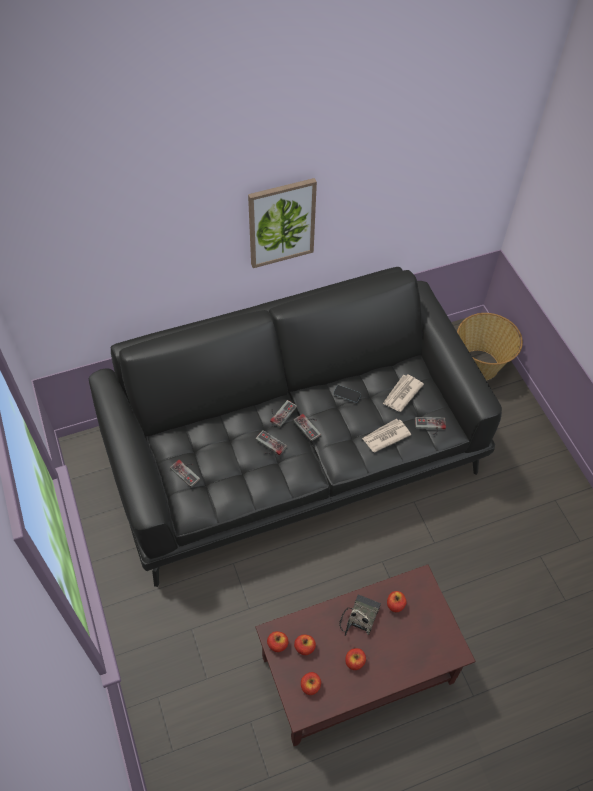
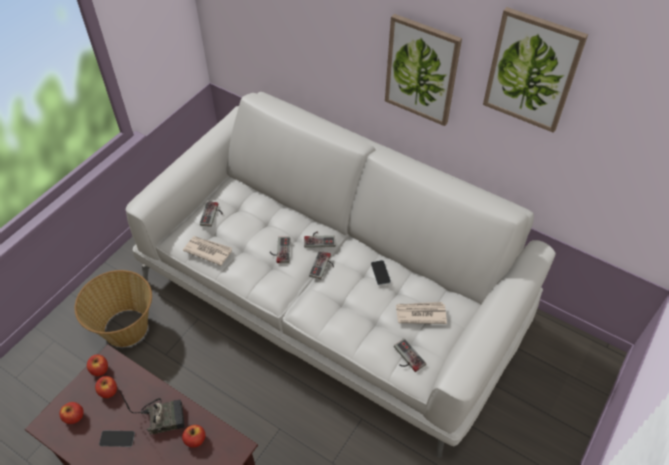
camera: 55 degrees right, 5 degrees down
black sofa [89,267,502,587] -> white sofa [126,92,556,458]
apple [345,648,366,670] -> phone [99,431,135,447]
newspaper [362,419,411,453] -> newspaper moved to [183,236,232,266]
basket [457,313,523,380] -> basket moved to [75,270,152,347]
none -> picture [483,7,588,133]

